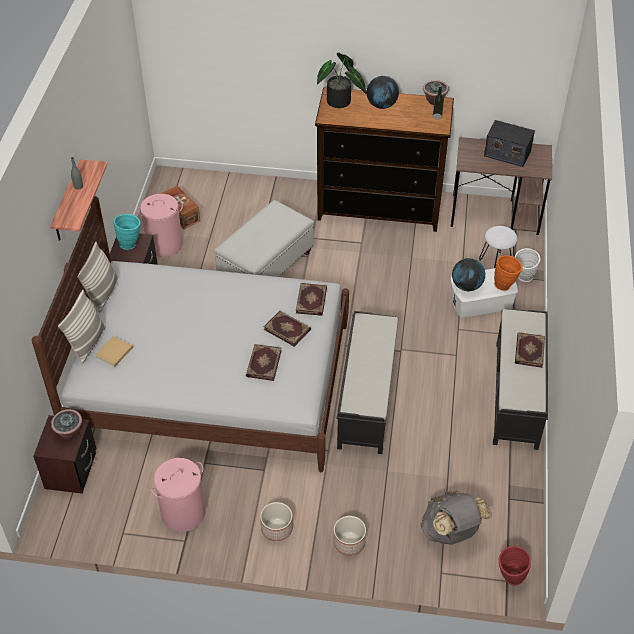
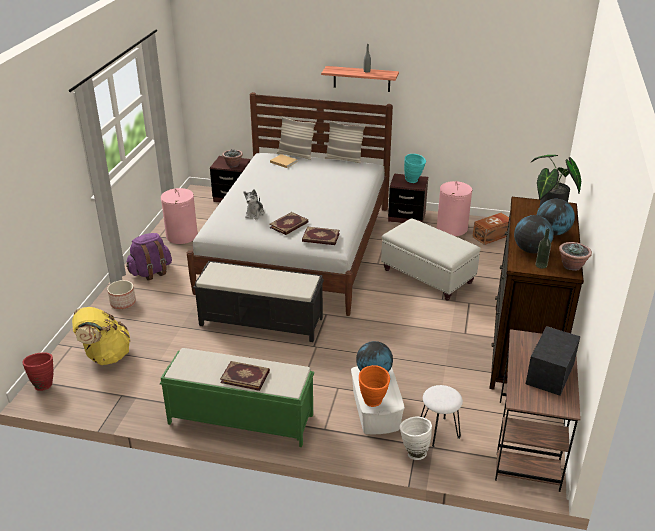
camera: 95 degrees right, 15 degrees down
book [246,344,281,381] -> plush toy [244,189,265,220]
planter [260,502,293,541] -> purple backpack [126,233,172,281]
grey backpack [421,491,492,545] -> yellow backpack [72,307,130,365]
black bench [493,309,548,450] -> green bench [160,348,314,447]
none -> globe [514,215,554,253]

